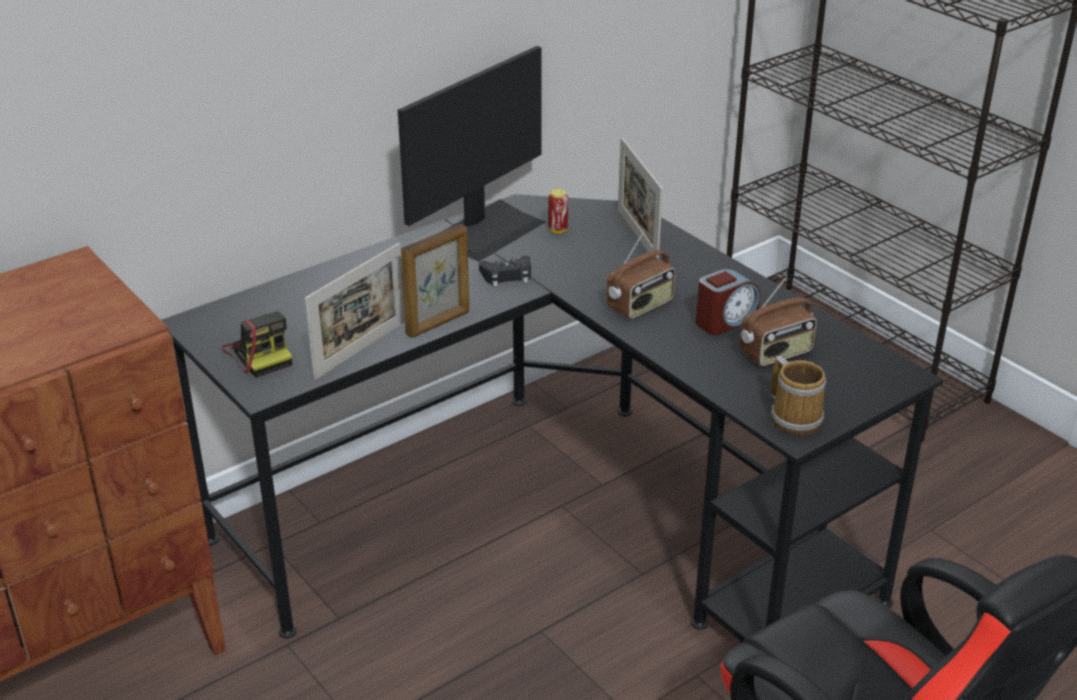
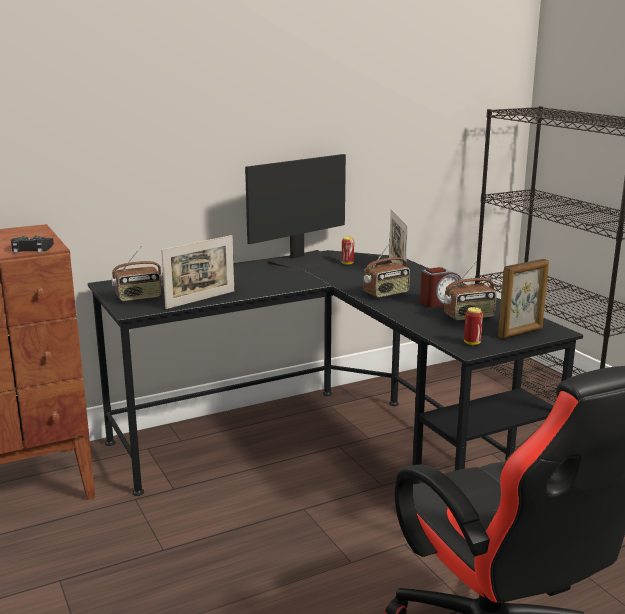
camera: 10 degrees right, 15 degrees down
camera [222,311,292,378] -> radio [111,246,163,301]
picture frame [401,224,469,338] -> picture frame moved to [498,259,549,339]
black game controller [479,256,531,287] -> black game controller moved to [11,235,54,253]
mug [771,356,826,435] -> can [464,307,483,345]

